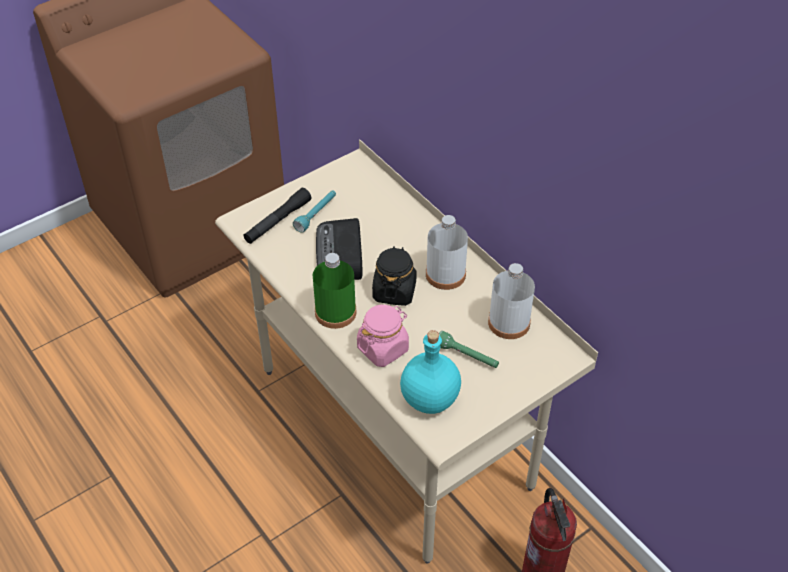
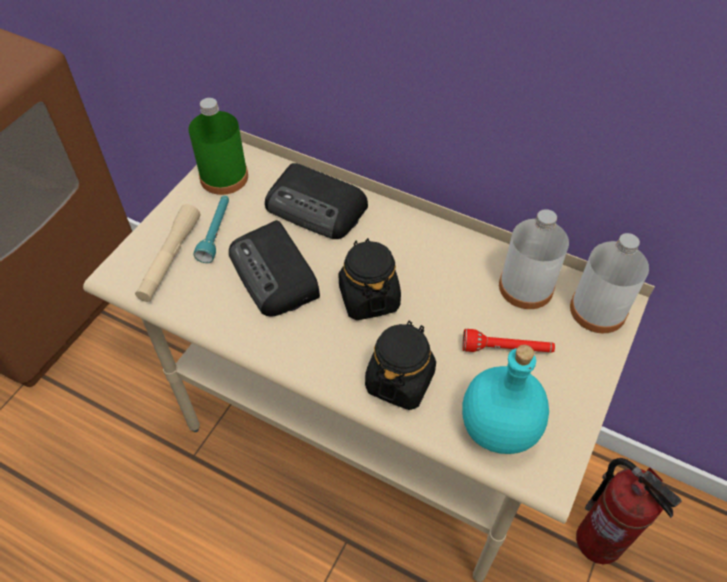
camera: 25 degrees left, 5 degrees up
black flashlight [244,188,312,244] -> beige flashlight [135,204,201,302]
green bottle [313,253,357,329] -> green bottle moved to [188,98,248,195]
pink jar [357,305,409,367] -> black jar [365,321,436,410]
white bottle [426,215,468,290] -> white bottle moved to [570,233,649,333]
green flashlight [439,331,499,368] -> red flashlight [463,329,555,352]
none -> radio [265,163,368,239]

